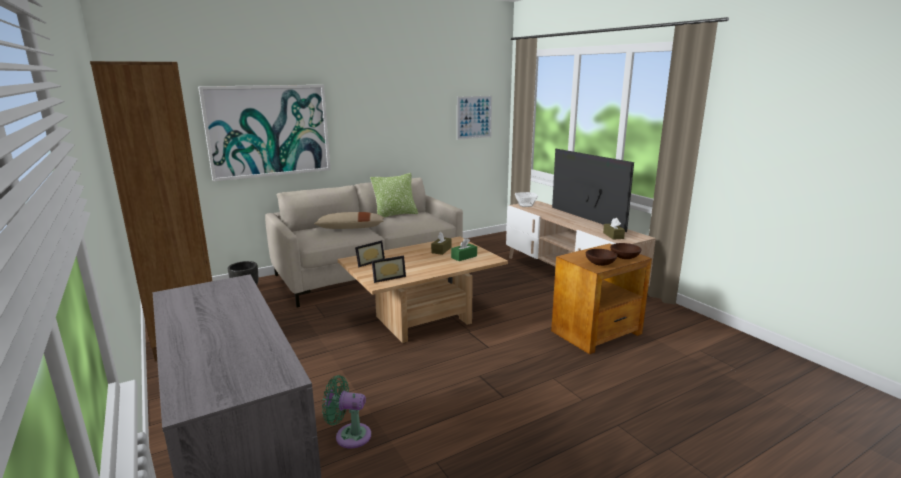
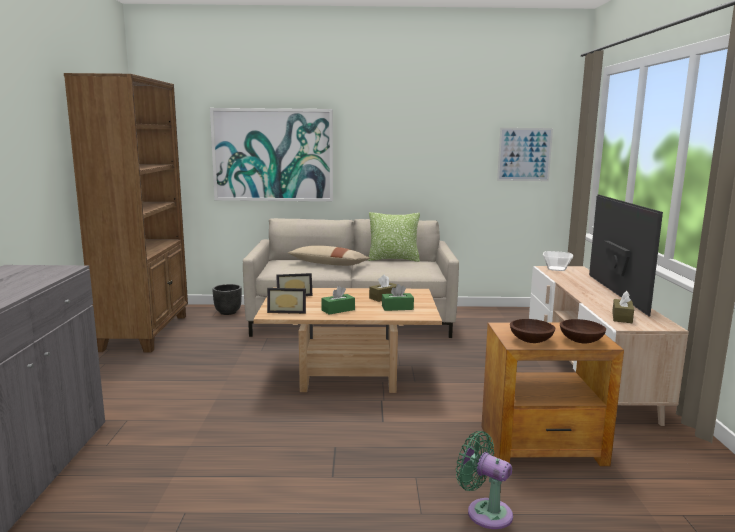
camera: 30 degrees right, 5 degrees down
green fan [322,375,371,448] -> green fan moved to [456,431,513,529]
none -> green tissue box [321,286,355,314]

